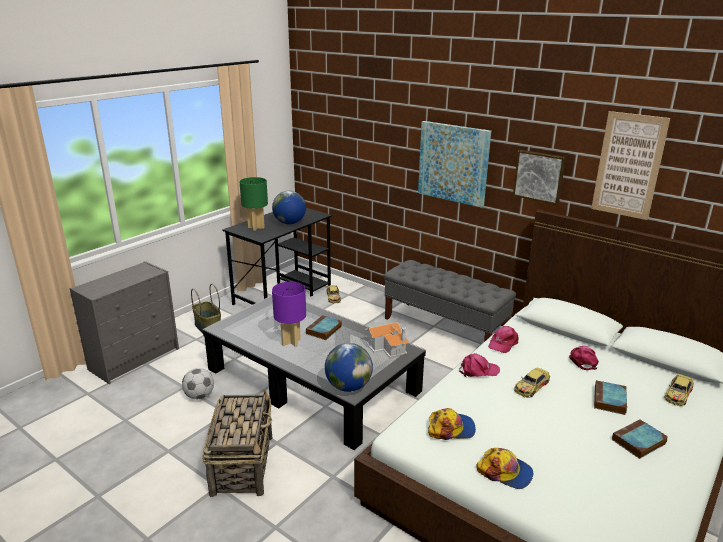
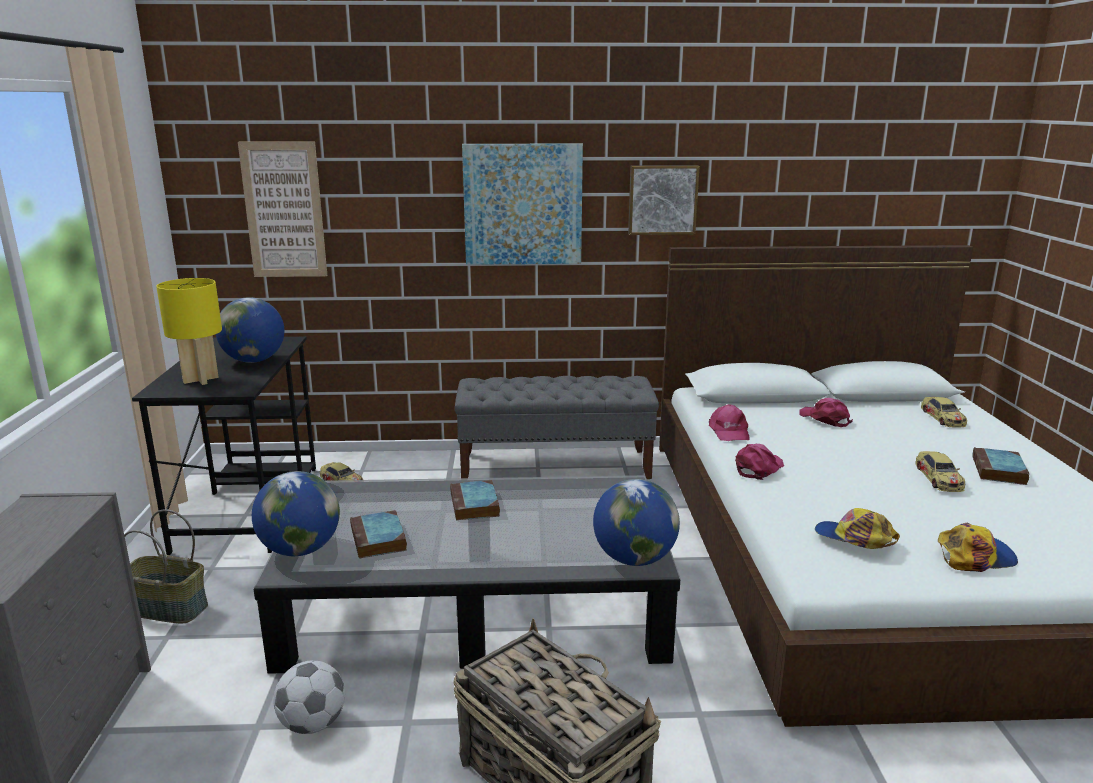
camera: 40 degrees left, 5 degrees down
green table lamp [240,177,268,231] -> yellow table lamp [156,278,222,385]
purple table lamp [272,282,306,347] -> none
toy house [365,322,410,358] -> none
cap [428,408,476,440] -> cap turned 105 degrees counterclockwise [815,508,900,549]
toy car [514,368,550,398] -> toy car moved to [915,451,965,492]
picture [591,111,670,220] -> picture moved to [238,141,327,277]
book [594,380,627,415] -> book moved to [350,510,407,559]
none -> globe [252,471,340,556]

